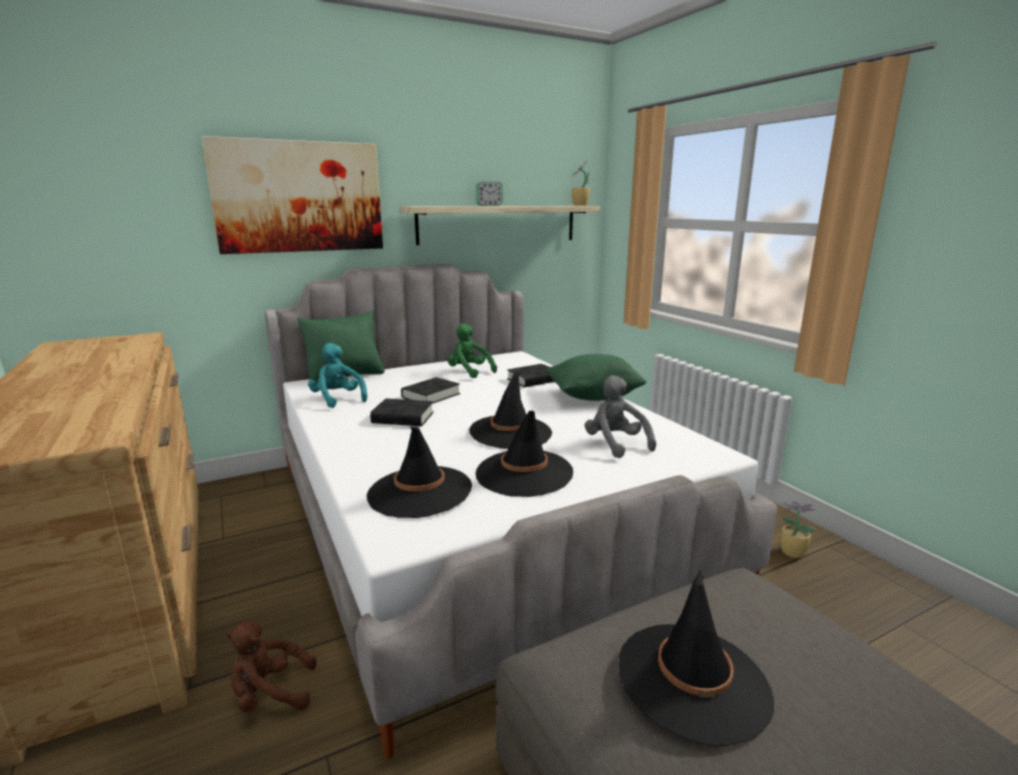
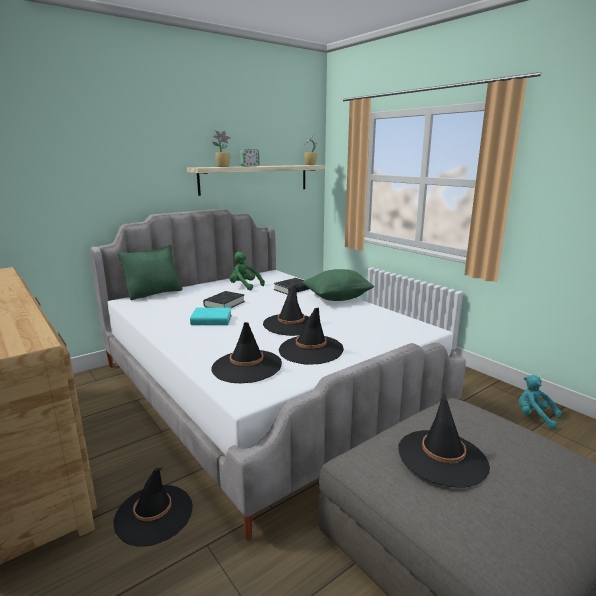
camera: 10 degrees left, 0 degrees up
picture [201,136,383,254] -> none
brown plush toy [226,621,317,712] -> black hat [113,468,193,547]
turquoise plush toy [308,343,367,408] -> turquoise plush toy moved to [519,375,562,429]
black book [370,398,434,426] -> turquoise book [190,307,232,325]
grey plush toy [585,375,656,458] -> none
potted plant [781,500,818,558] -> potted plant moved to [212,130,231,167]

